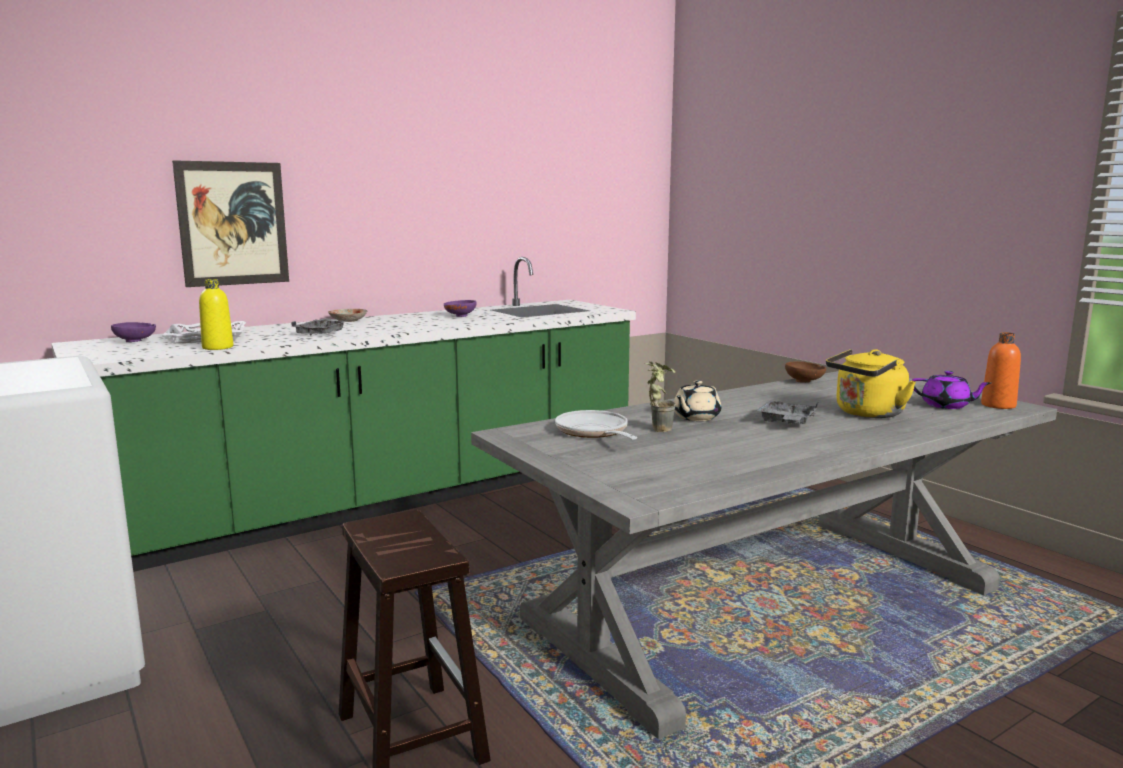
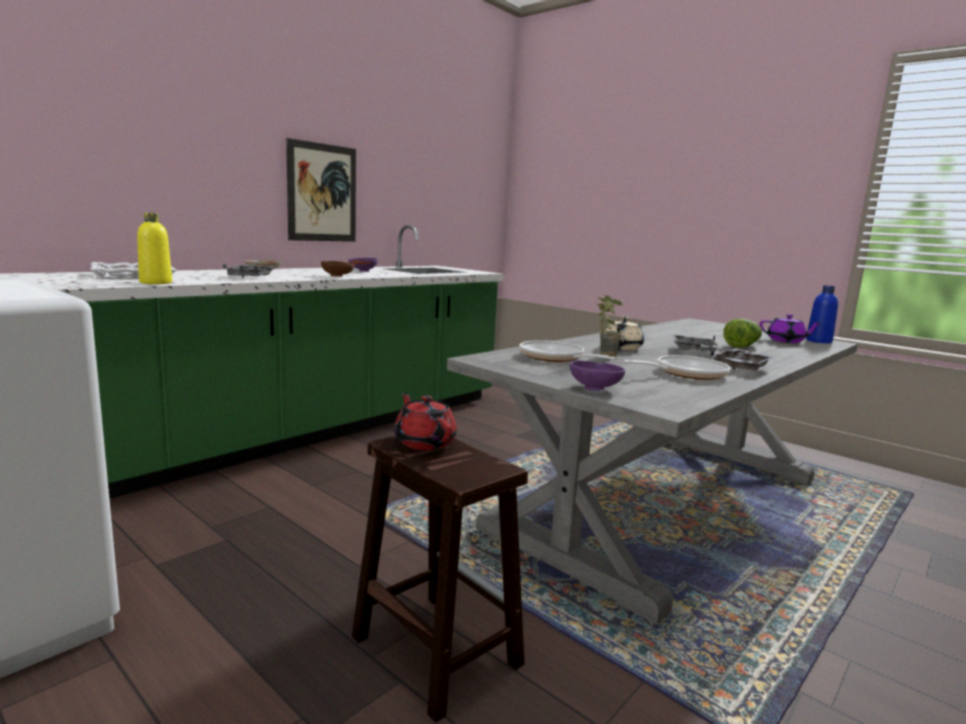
camera: 15 degrees left, 0 degrees up
purple bowl [111,322,156,342] -> purple bowl moved to [570,360,625,391]
picture [172,160,289,287] -> picture moved to [286,138,356,242]
brown bowl [785,361,826,383] -> brown bowl moved to [321,261,354,277]
yellow kettle [826,349,916,418] -> lettuce [723,319,762,348]
orange bottle [981,332,1021,409] -> blue bottle [806,285,838,343]
none -> red teapot [394,393,457,450]
none -> frying pan [623,355,731,380]
none -> grey tray [711,348,773,371]

